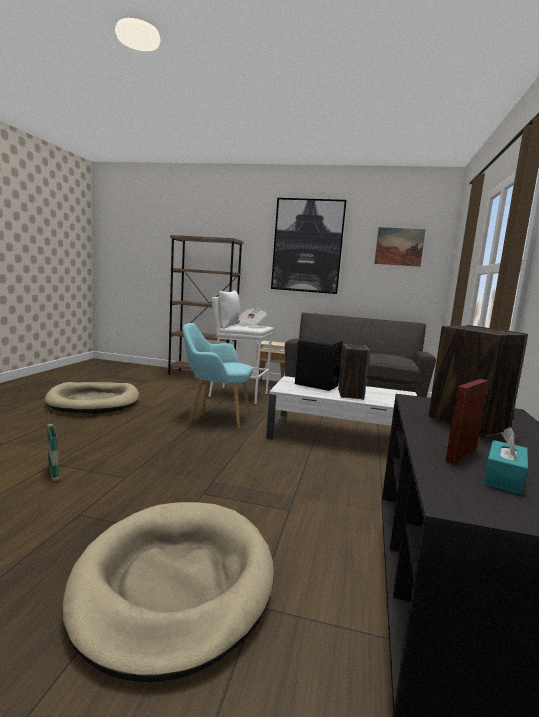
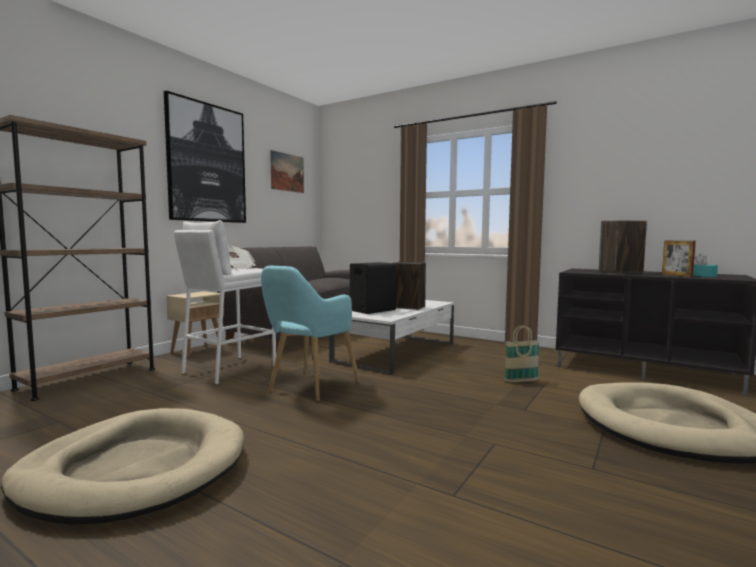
camera: 70 degrees left, 5 degrees down
basket [47,411,59,481] -> basket moved to [504,325,539,382]

